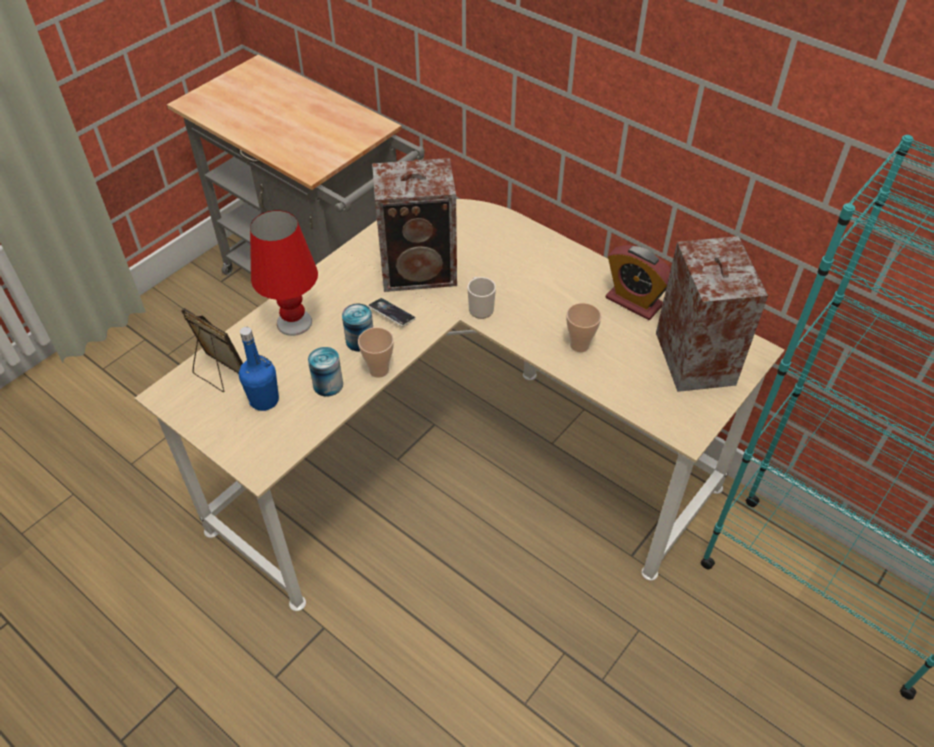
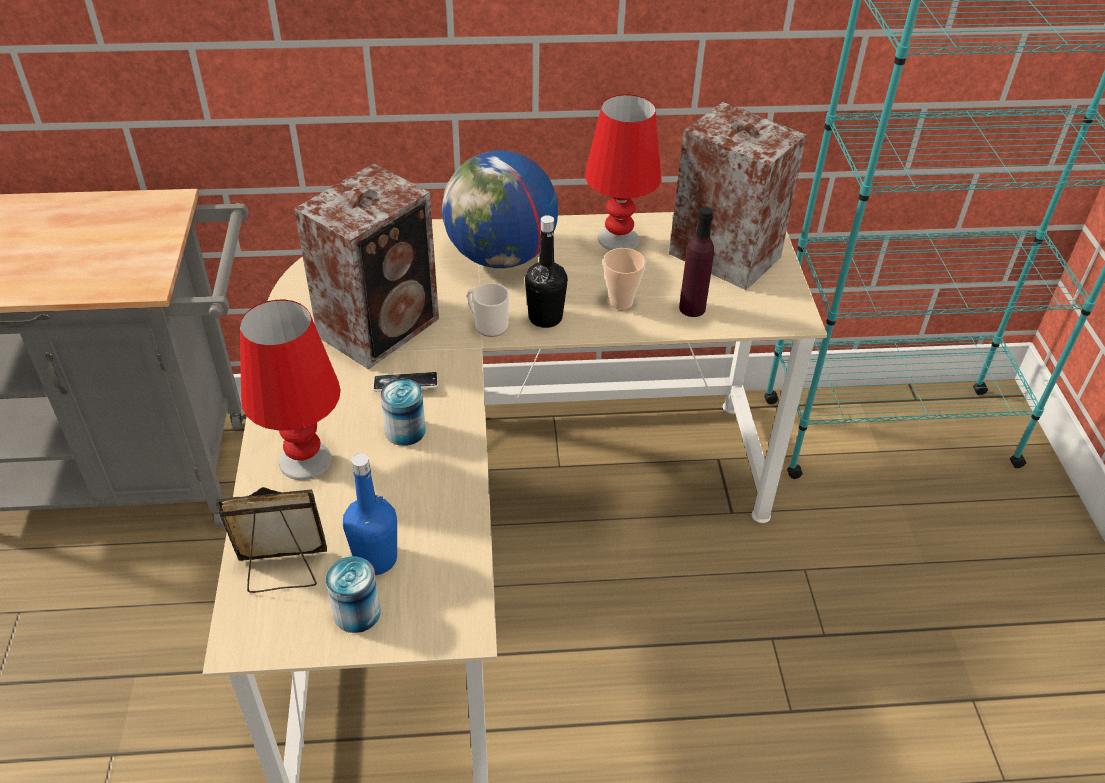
camera: 45 degrees left, 5 degrees down
can [308,347,343,397] -> can moved to [326,556,381,633]
cup [358,327,394,378] -> none
alarm clock [606,245,671,320] -> red table lamp [585,94,662,250]
none -> globe [442,150,558,268]
none -> black bottle [525,215,568,328]
none -> purple bottle [679,207,714,317]

